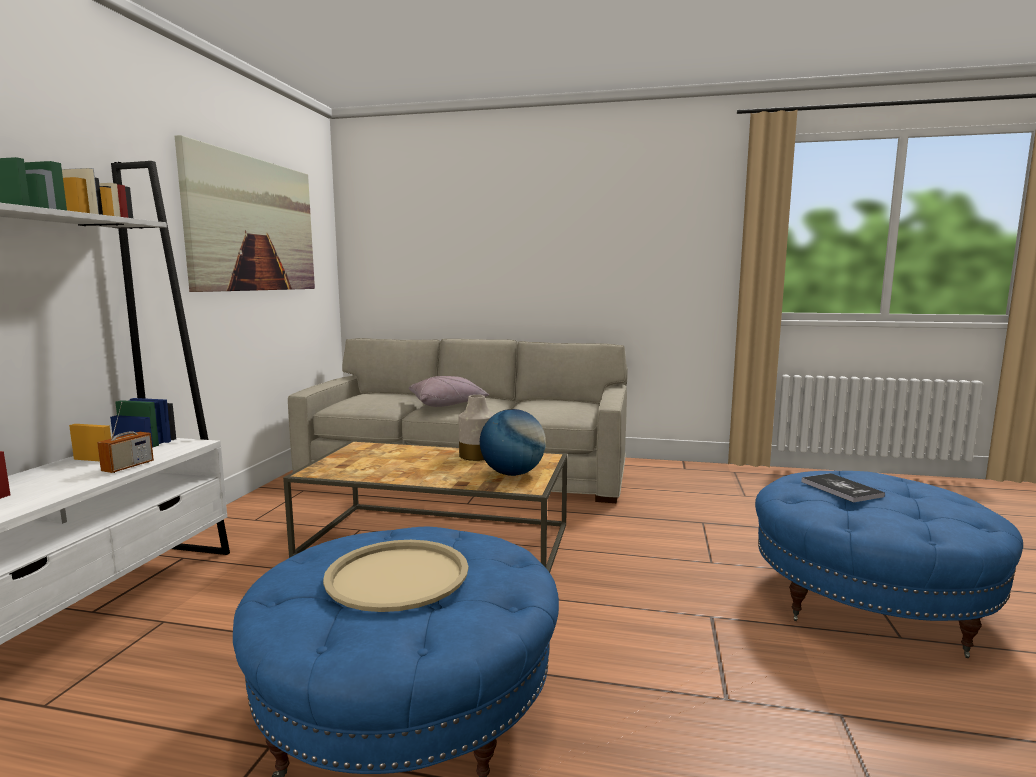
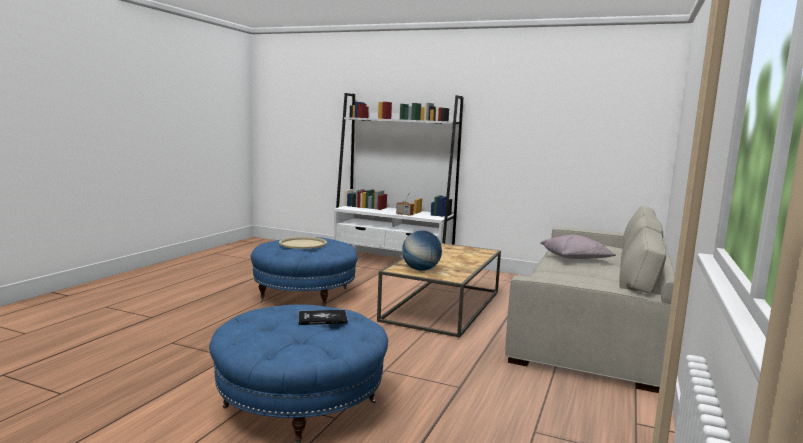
camera: 100 degrees right, 0 degrees up
picture [175,135,315,292] -> none
beige vase [458,395,495,461] -> none

